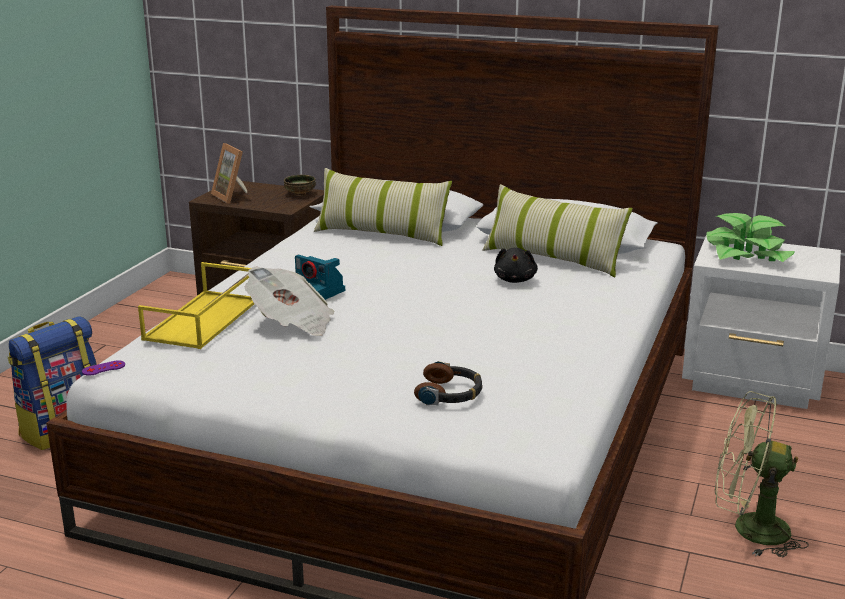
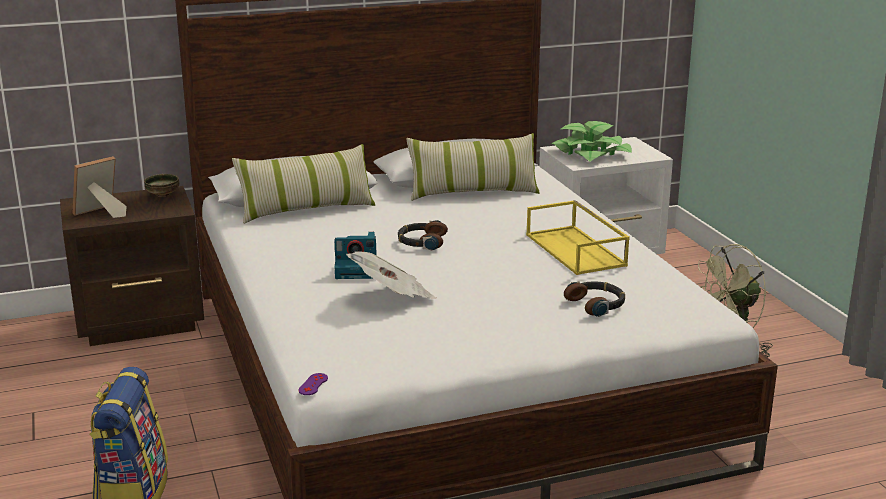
camera: 40 degrees left, 0 degrees up
yellow tray [138,262,254,349] -> yellow tray moved to [526,200,630,275]
picture frame [211,143,247,204] -> picture frame turned 120 degrees clockwise [73,156,127,218]
black plush toy [494,248,538,283] -> none
none -> headphones [398,220,448,250]

